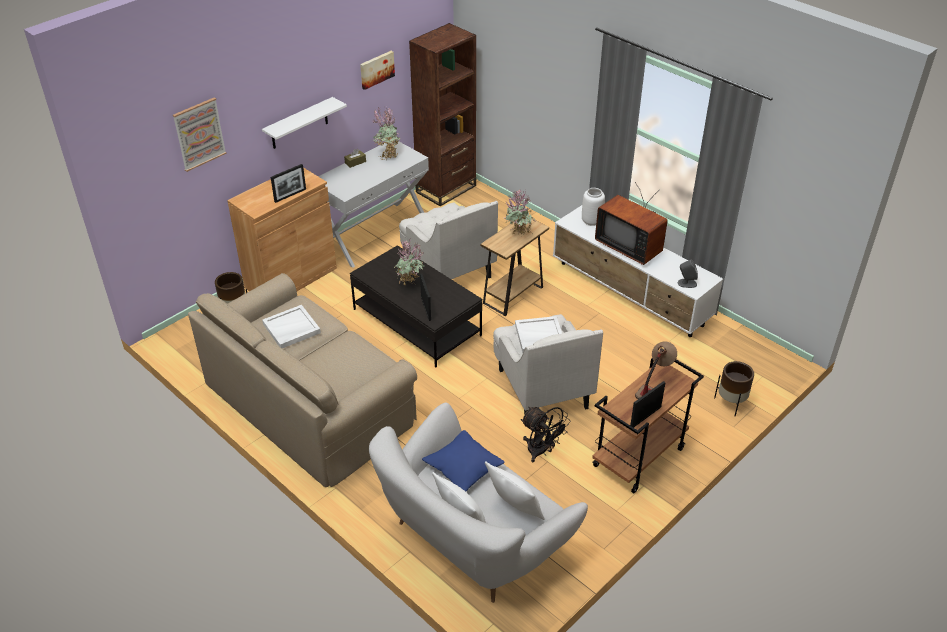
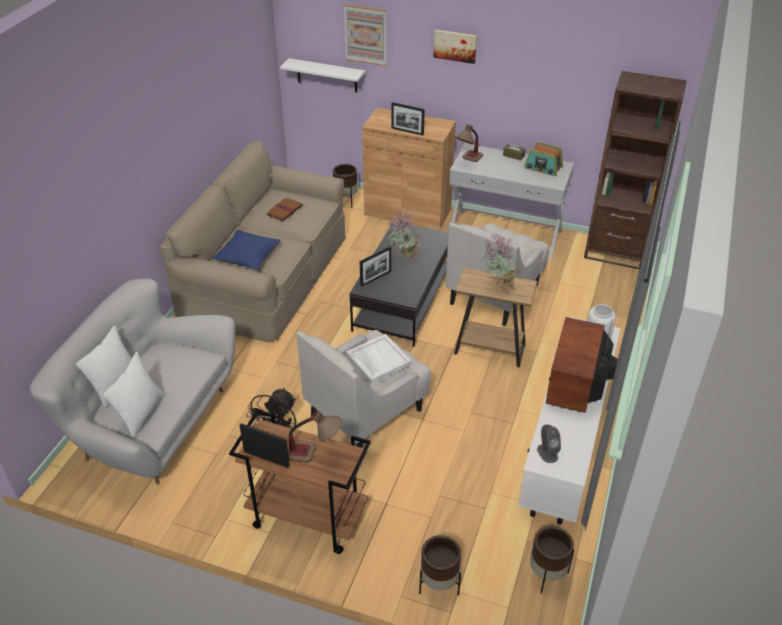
camera: 65 degrees right, 0 degrees up
white shelf [262,97,347,149] -> white shelf moved to [280,58,365,92]
white tray [262,305,321,348] -> brown book [266,197,303,222]
picture [360,51,395,90] -> picture moved to [433,30,477,64]
potted plant [373,107,400,160] -> radio [524,142,563,176]
blue pillow [422,430,505,492] -> blue pillow moved to [212,229,280,270]
none -> table lamp [455,124,483,162]
none -> brown planter [530,526,574,594]

